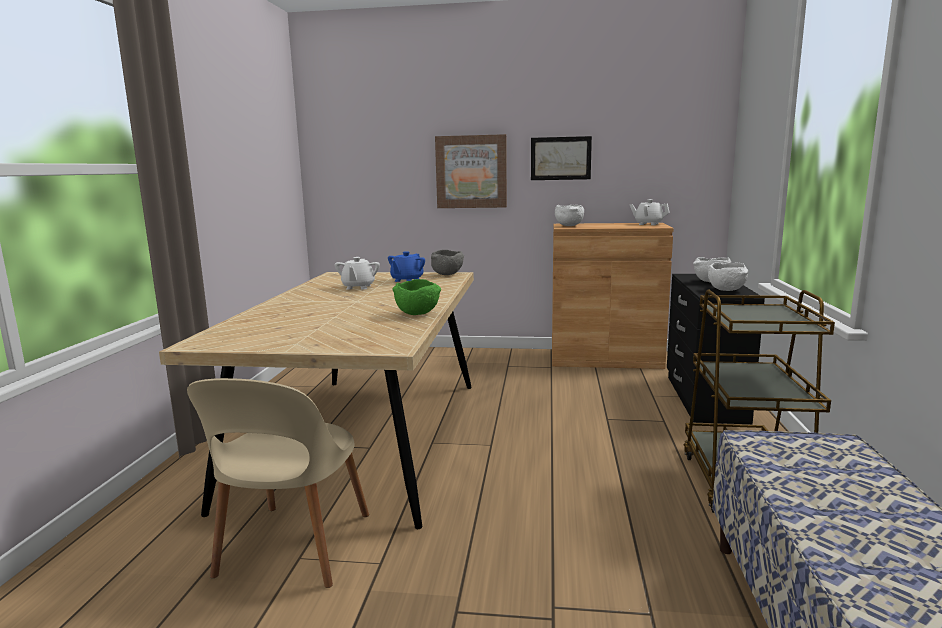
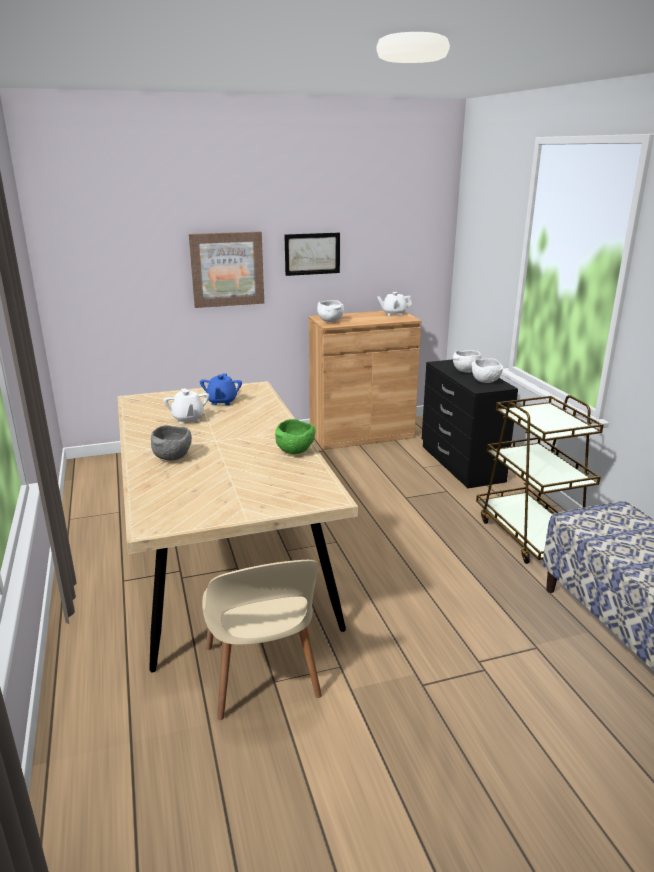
camera: 25 degrees left, 10 degrees up
grey bowl [431,250,464,275] -> grey bowl moved to [151,425,192,461]

